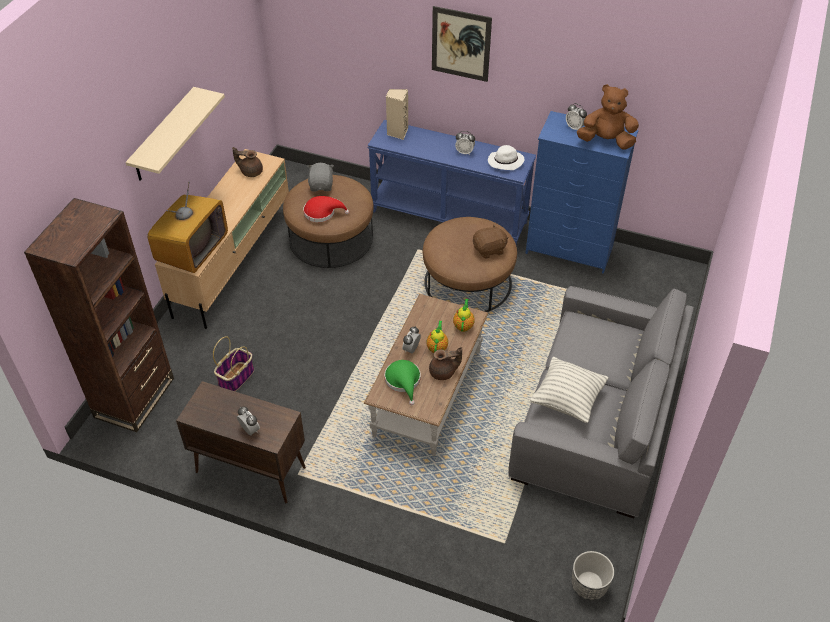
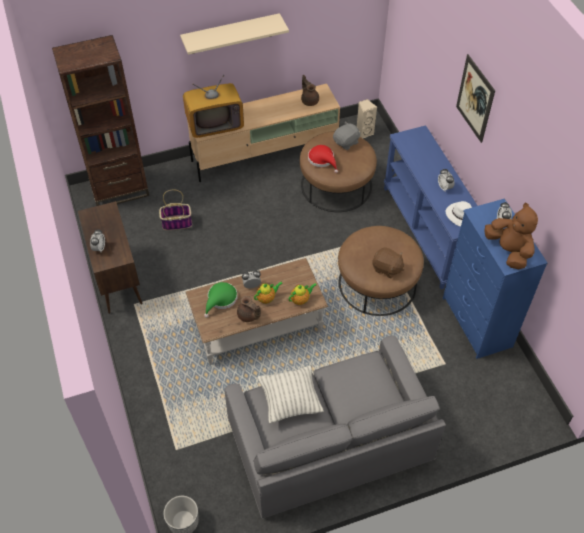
camera: 50 degrees right, 5 degrees up
beige speaker [386,89,408,140] -> beige speaker moved to [357,99,377,138]

